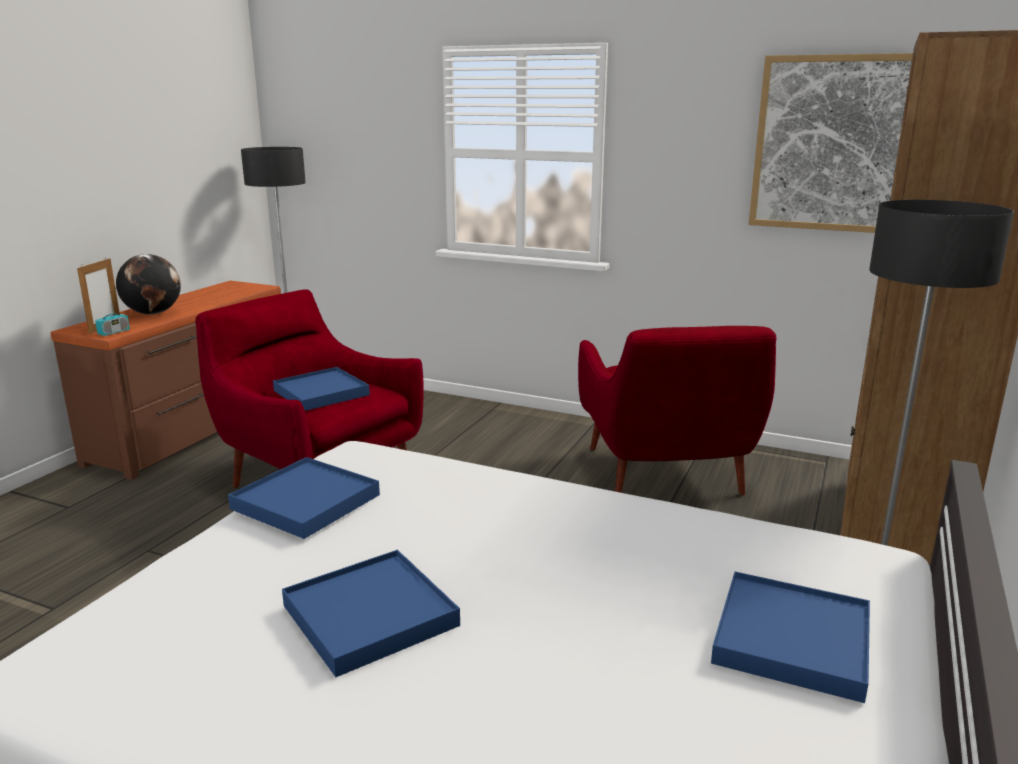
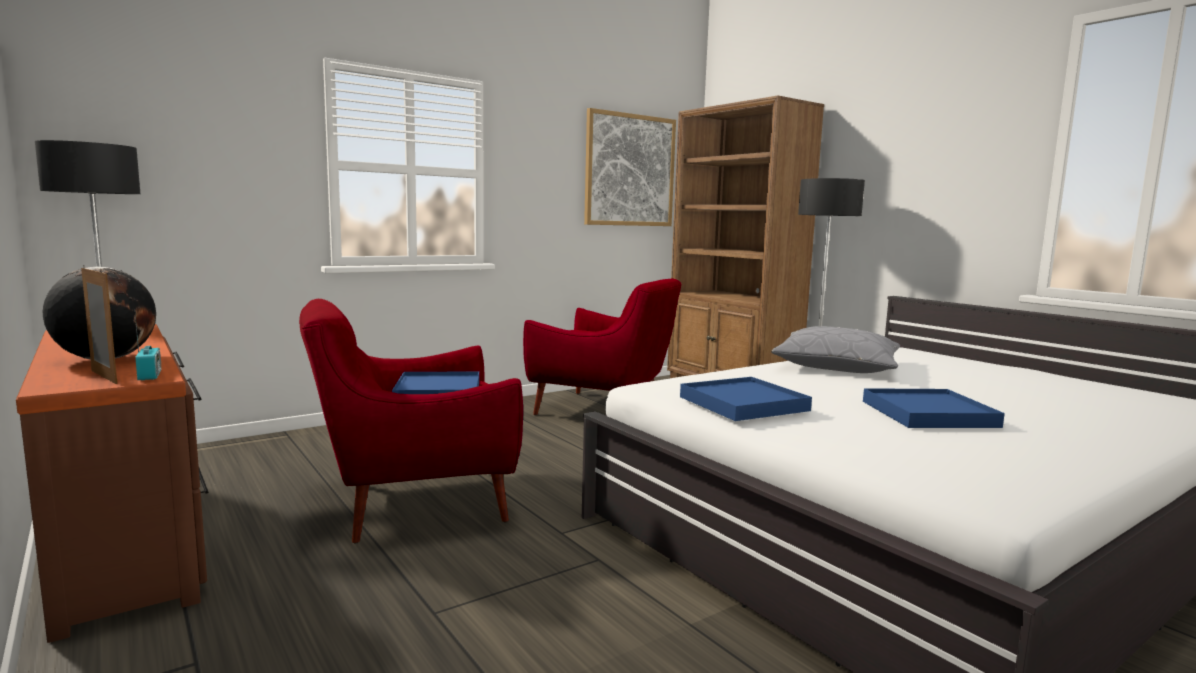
camera: 60 degrees left, 10 degrees down
blue tray [711,572,870,703] -> none
none -> grey pillow [771,326,900,373]

